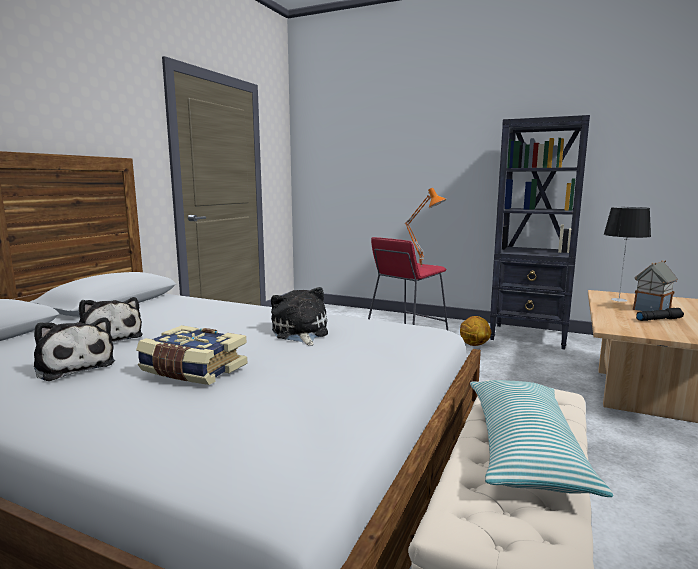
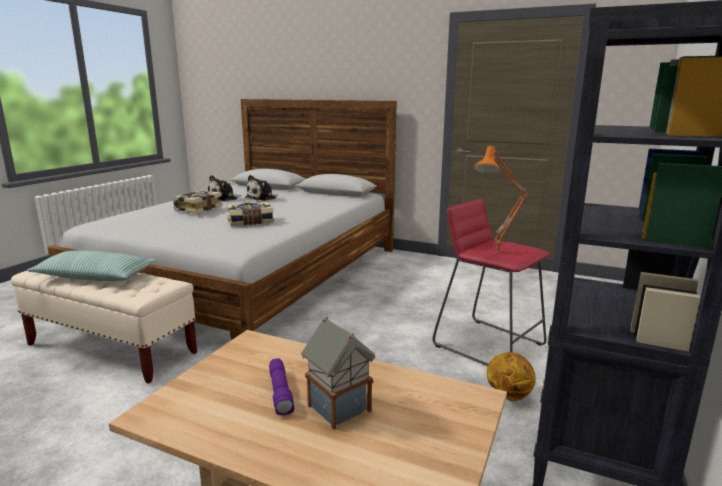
camera: 90 degrees right, 5 degrees up
plush toy [271,287,328,346] -> book [226,202,274,226]
table lamp [604,207,651,302] -> none
black flashlight [636,308,684,321] -> purple flashlight [269,358,294,415]

